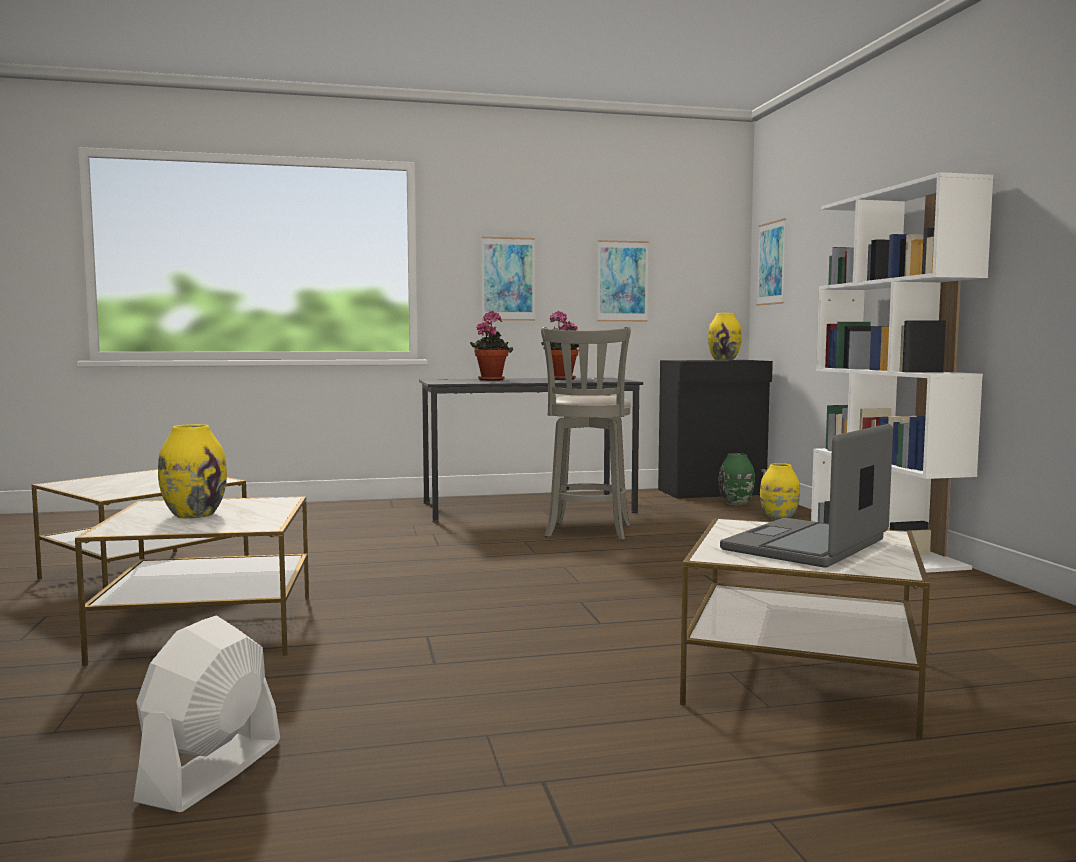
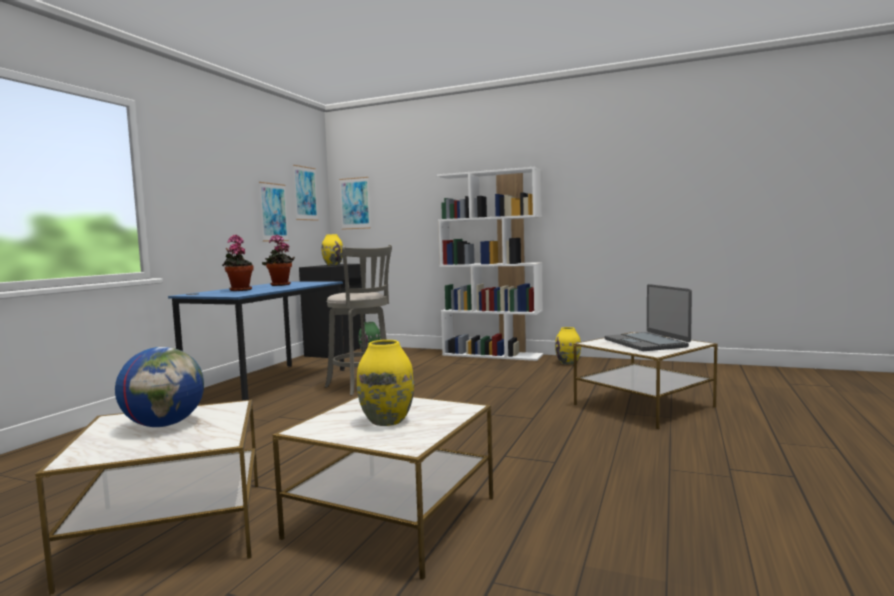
camera: 55 degrees left, 0 degrees up
white fan [133,615,280,812] -> none
black desk [419,377,643,522] -> blue desk [168,282,345,401]
picture [481,237,535,321] -> picture moved to [293,165,318,221]
yellow vase [760,463,800,520] -> yellow vase moved to [555,327,581,365]
none -> globe [115,347,204,427]

